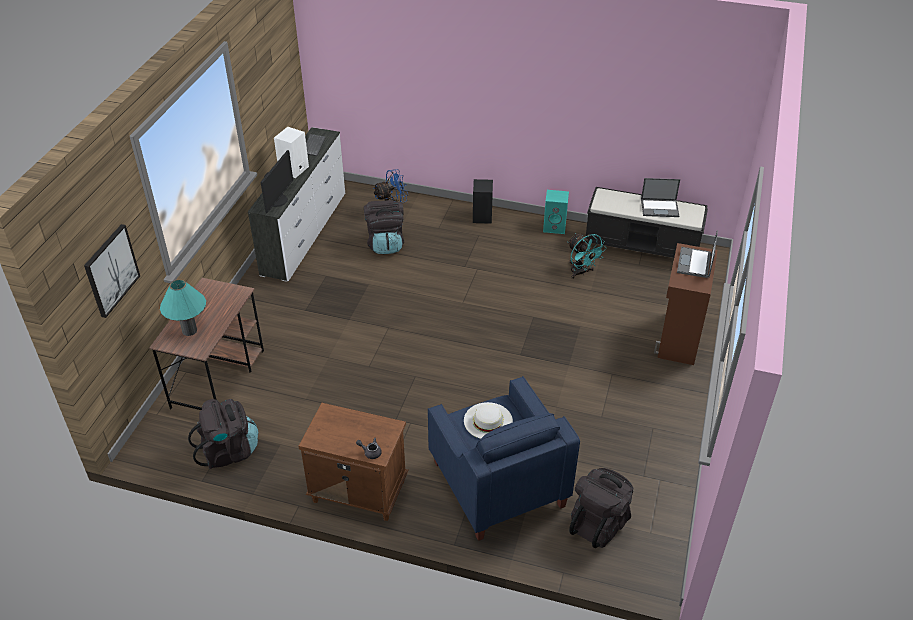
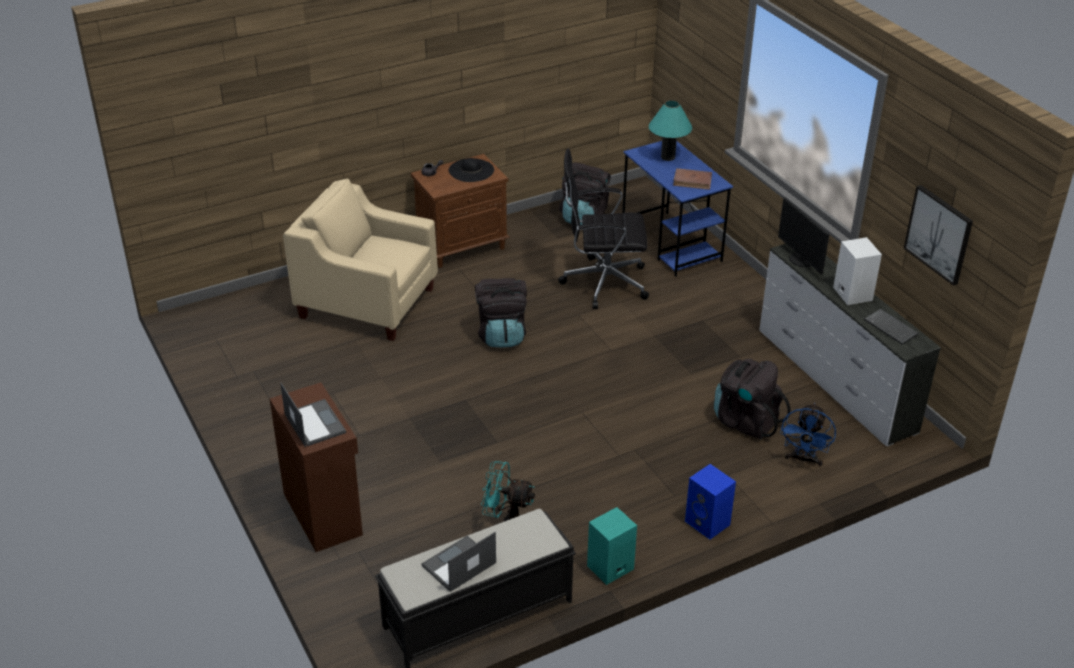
camera: 135 degrees right, 5 degrees down
picture [84,224,140,318] -> picture moved to [904,185,973,286]
brown desk [149,278,264,410] -> blue desk [622,141,733,277]
blue armchair [428,376,580,541] -> beige armchair [283,179,438,341]
white hat [464,402,513,439] -> none
black speaker [473,179,493,224] -> blue speaker [685,464,736,539]
black backpack [569,468,633,548] -> black backpack moved to [475,278,527,348]
none -> black hat [449,158,494,182]
none -> black office chair [558,148,649,309]
none -> brown book [673,168,712,190]

